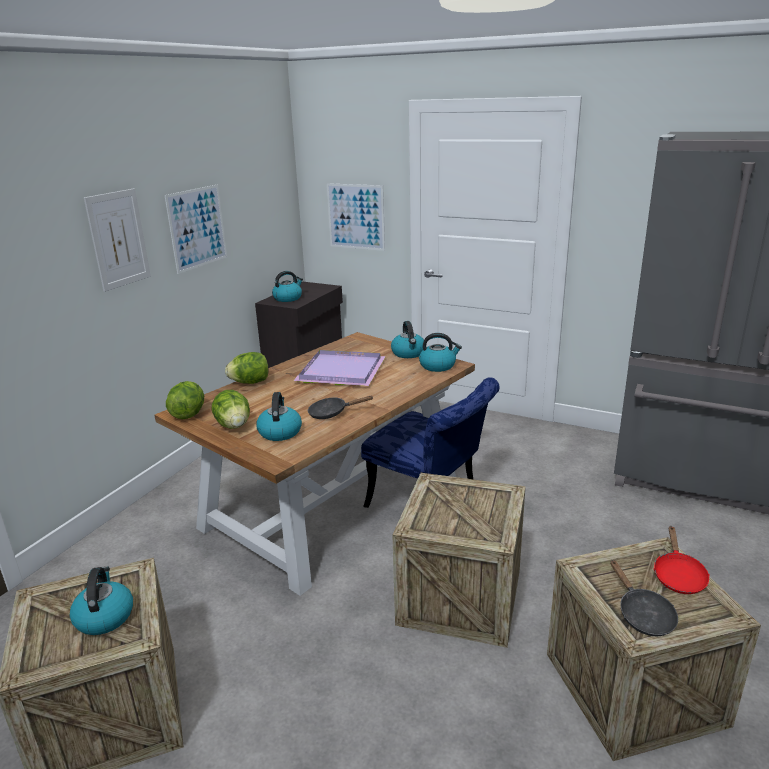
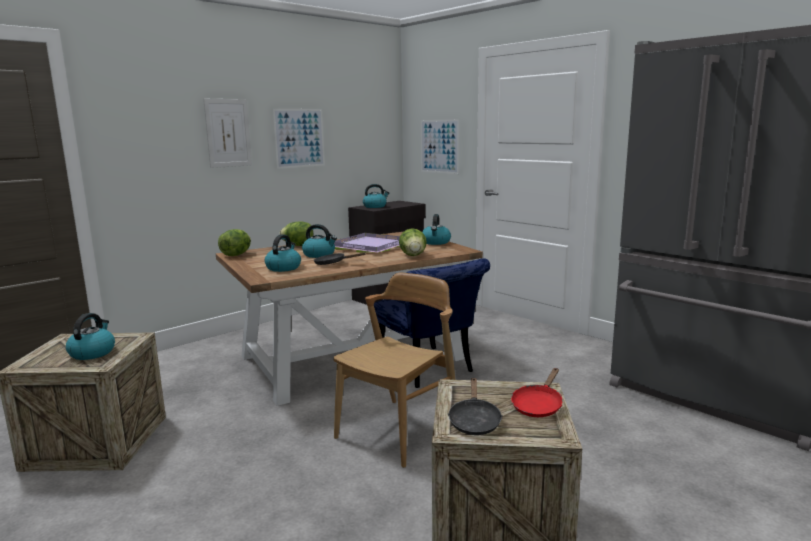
camera: 20 degrees right, 10 degrees down
lettuce [212,390,250,429] -> lettuce moved to [399,228,427,256]
crate [392,473,526,648] -> brown chair [334,273,455,468]
kettle [419,333,462,372] -> kettle moved to [302,224,337,258]

